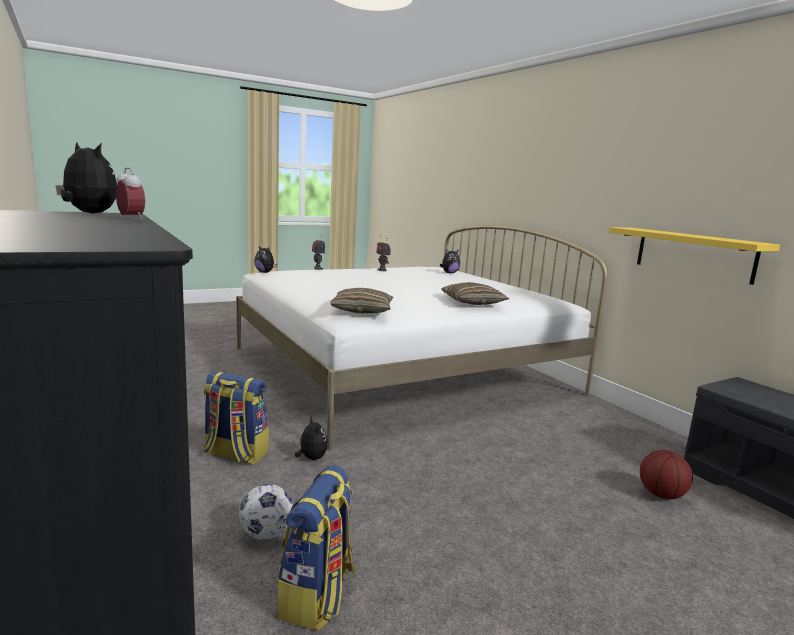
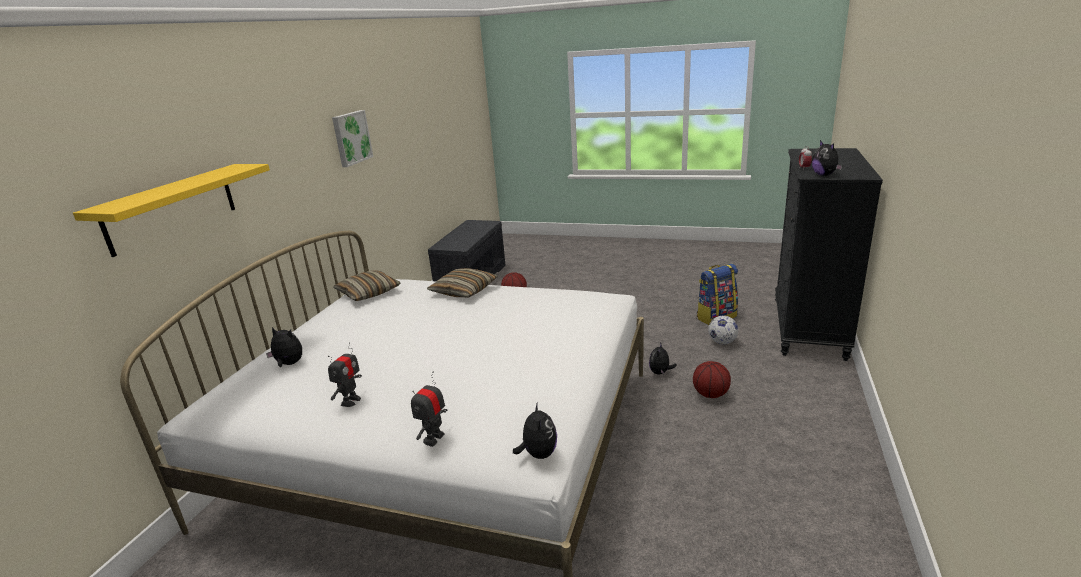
camera: 130 degrees left, 10 degrees up
backpack [204,371,269,465] -> basketball [693,361,731,398]
pillow [330,288,393,314] -> pillow moved to [333,270,400,301]
yellow shelf [609,227,780,285] -> yellow shelf moved to [73,164,270,257]
none -> picture [332,110,373,167]

